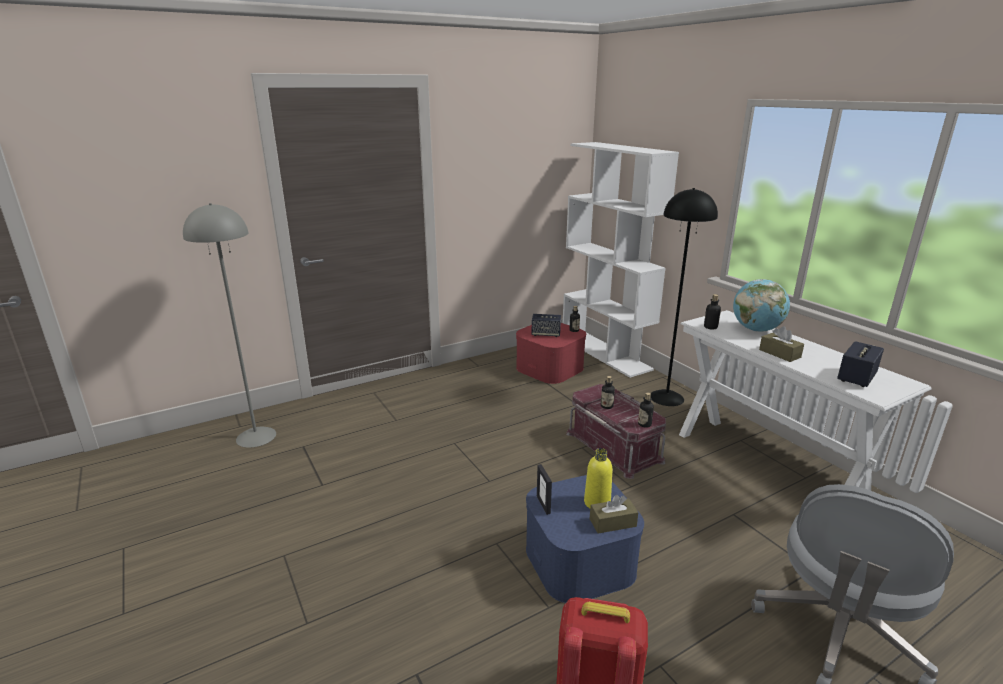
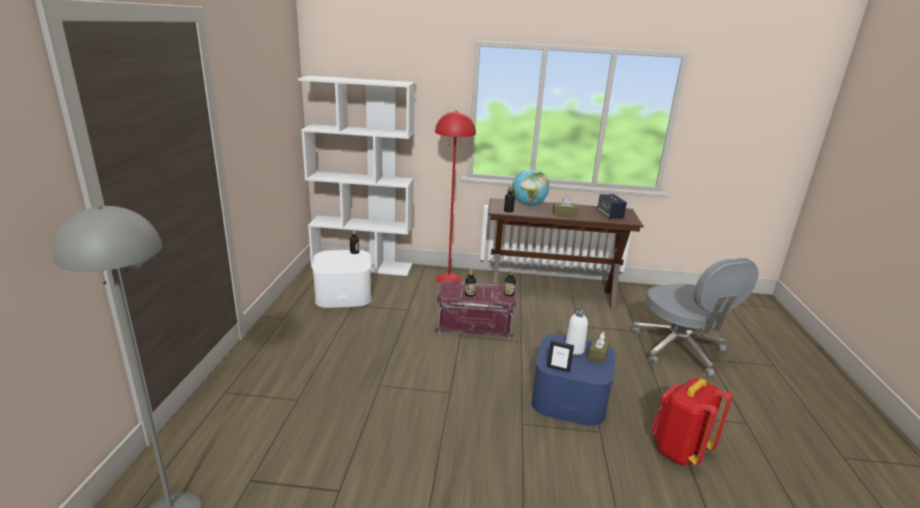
camera: 55 degrees left, 0 degrees up
red storage box [516,323,586,384] -> white storage box [312,250,371,308]
speaker [531,314,561,337] -> none
yellow bottle [584,448,612,508] -> white bottle [565,308,588,355]
black floor lamp [651,188,718,406] -> red floor lamp [435,110,476,283]
white console table [679,310,932,490] -> brown console table [488,198,644,309]

